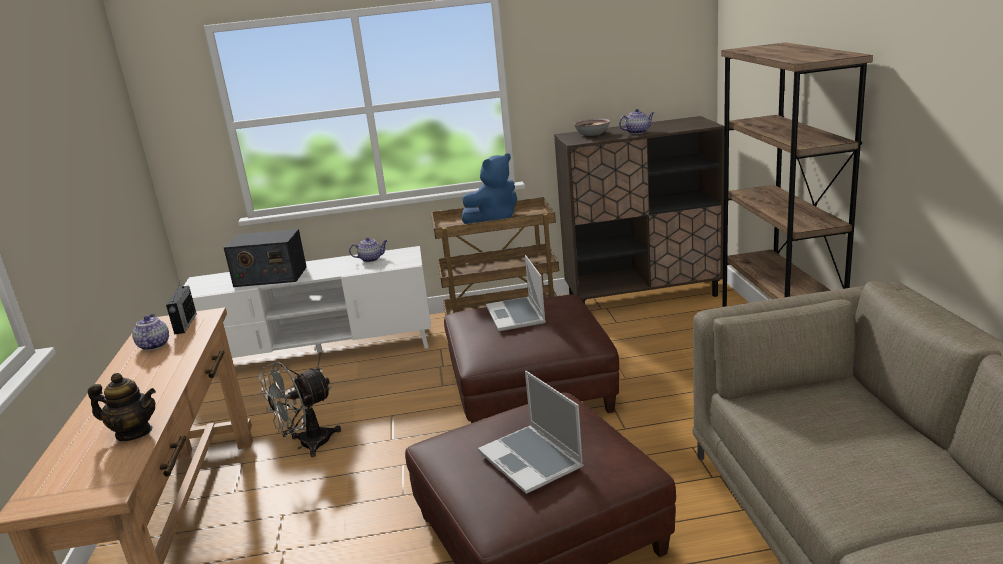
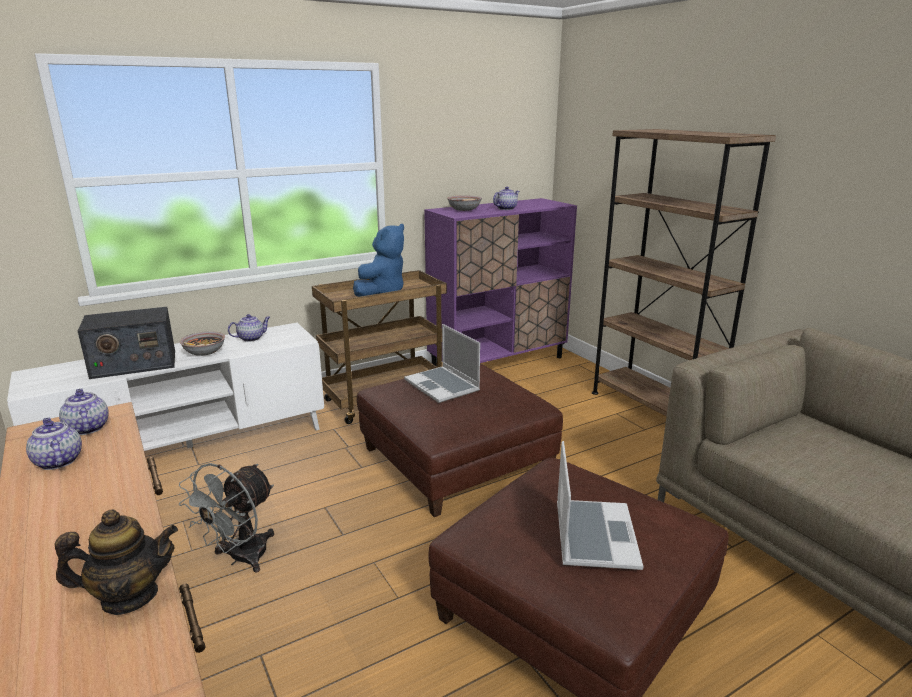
camera: 25 degrees left, 0 degrees up
radio [166,282,197,335] -> teapot [59,389,109,435]
laptop [478,371,583,494] -> laptop turned 120 degrees counterclockwise [557,441,643,570]
brown cabinet [554,116,724,304] -> purple cabinet [424,198,577,367]
none -> bowl [180,331,225,356]

